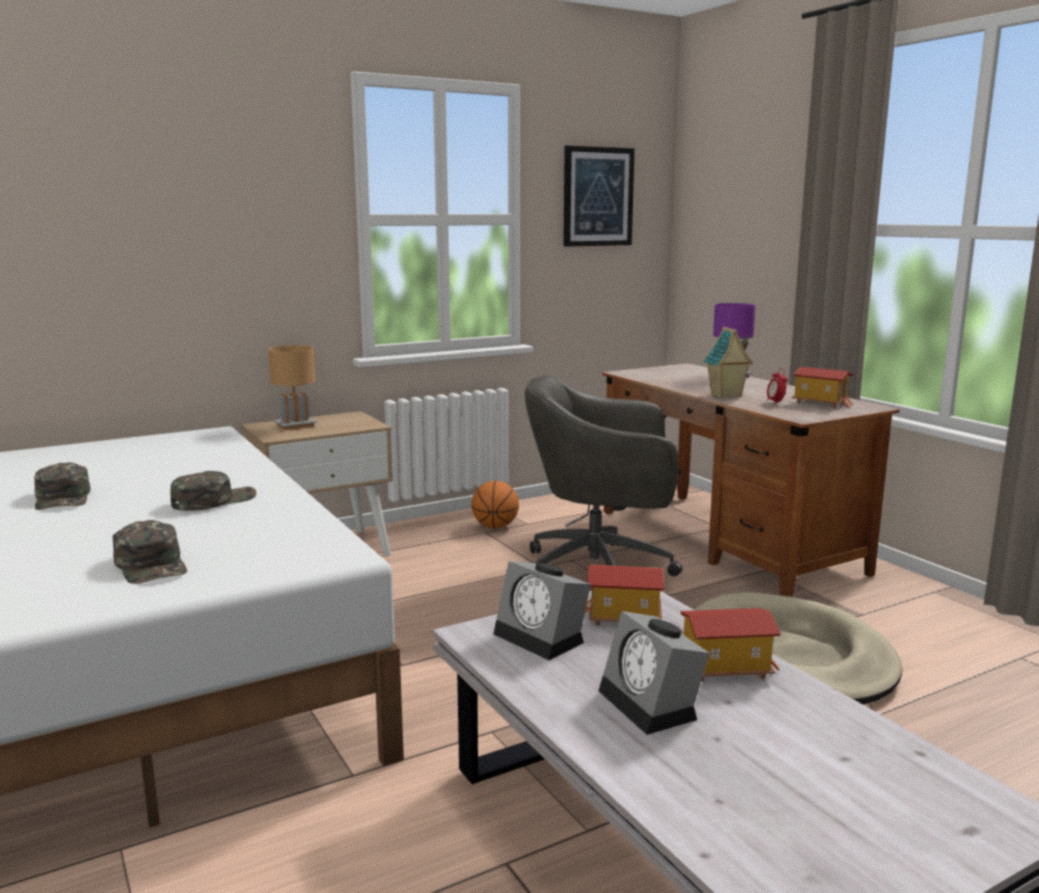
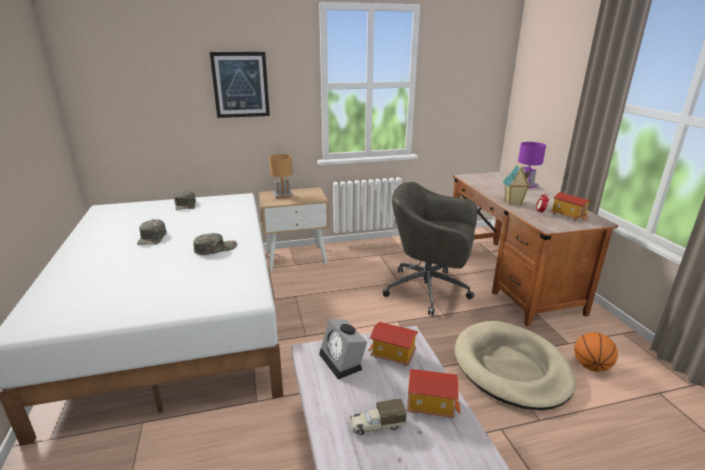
camera: 15 degrees right, 10 degrees up
green cap [112,520,187,584] -> green cap moved to [174,190,196,210]
basketball [471,481,519,528] -> basketball moved to [574,332,618,372]
picture [563,145,635,247] -> picture moved to [210,52,270,118]
alarm clock [599,611,710,735] -> toy truck [350,399,407,435]

